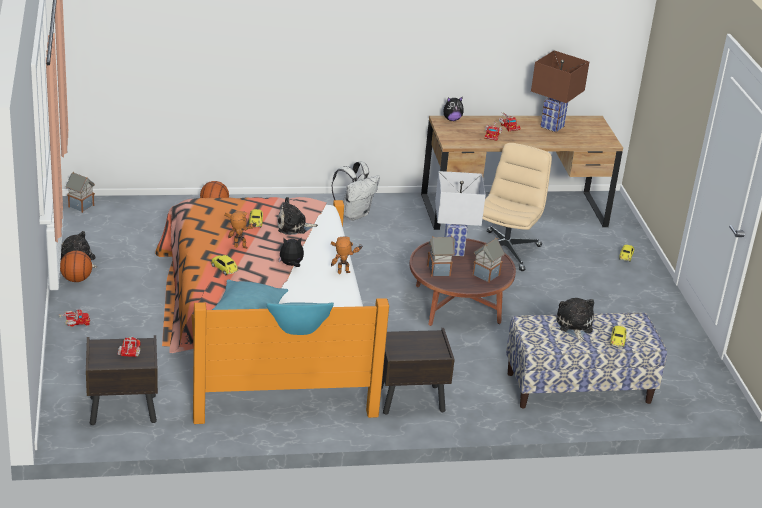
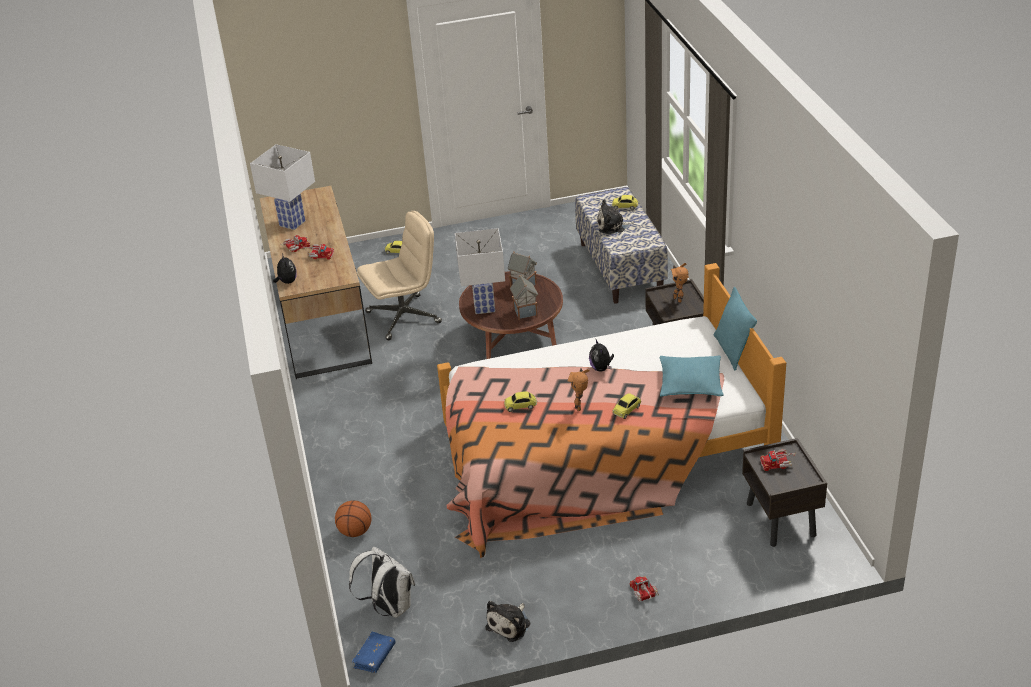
camera: 90 degrees left, 5 degrees up
basketball [60,251,92,282] -> none
toy house [66,172,95,213] -> blue book [352,632,396,673]
plush toy [277,197,318,235] -> none
white backpack [331,161,380,221] -> white backpack moved to [349,546,415,618]
toy robot [331,237,363,274] -> toy robot moved to [671,263,689,303]
beige office chair [483,143,552,271] -> beige office chair turned 135 degrees clockwise [357,211,442,340]
brown table lamp [531,50,589,132] -> white table lamp [250,144,315,230]

